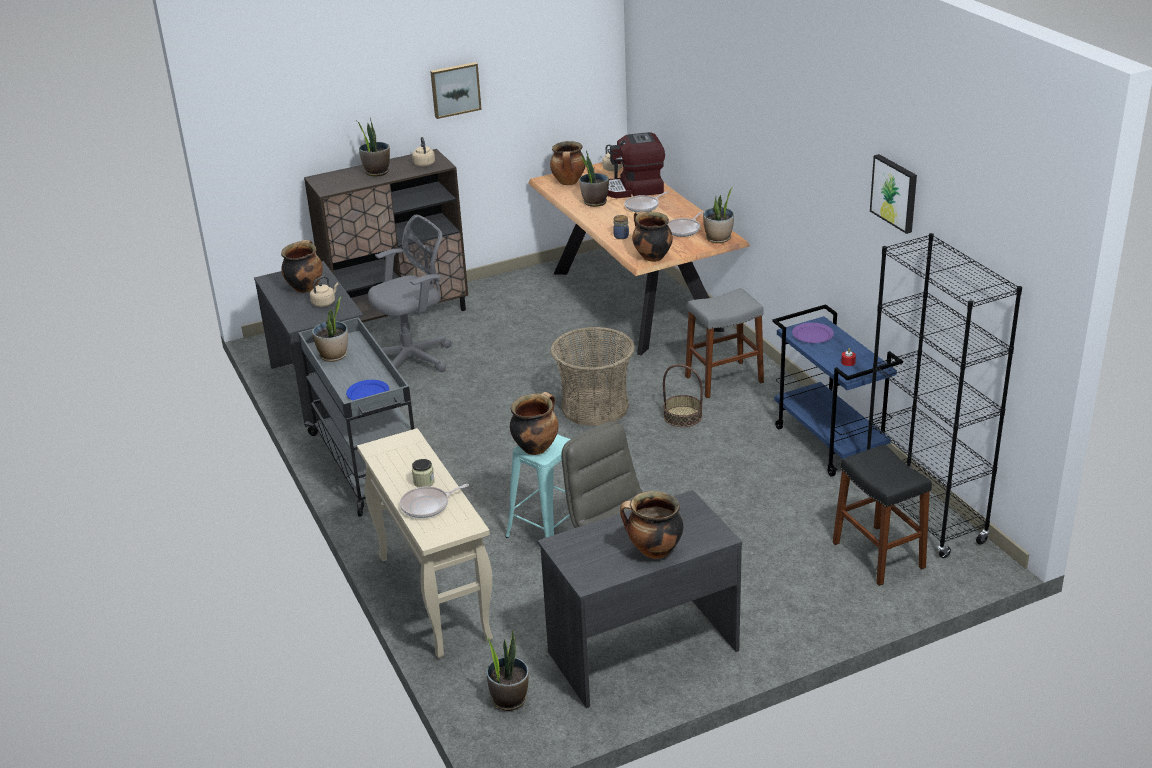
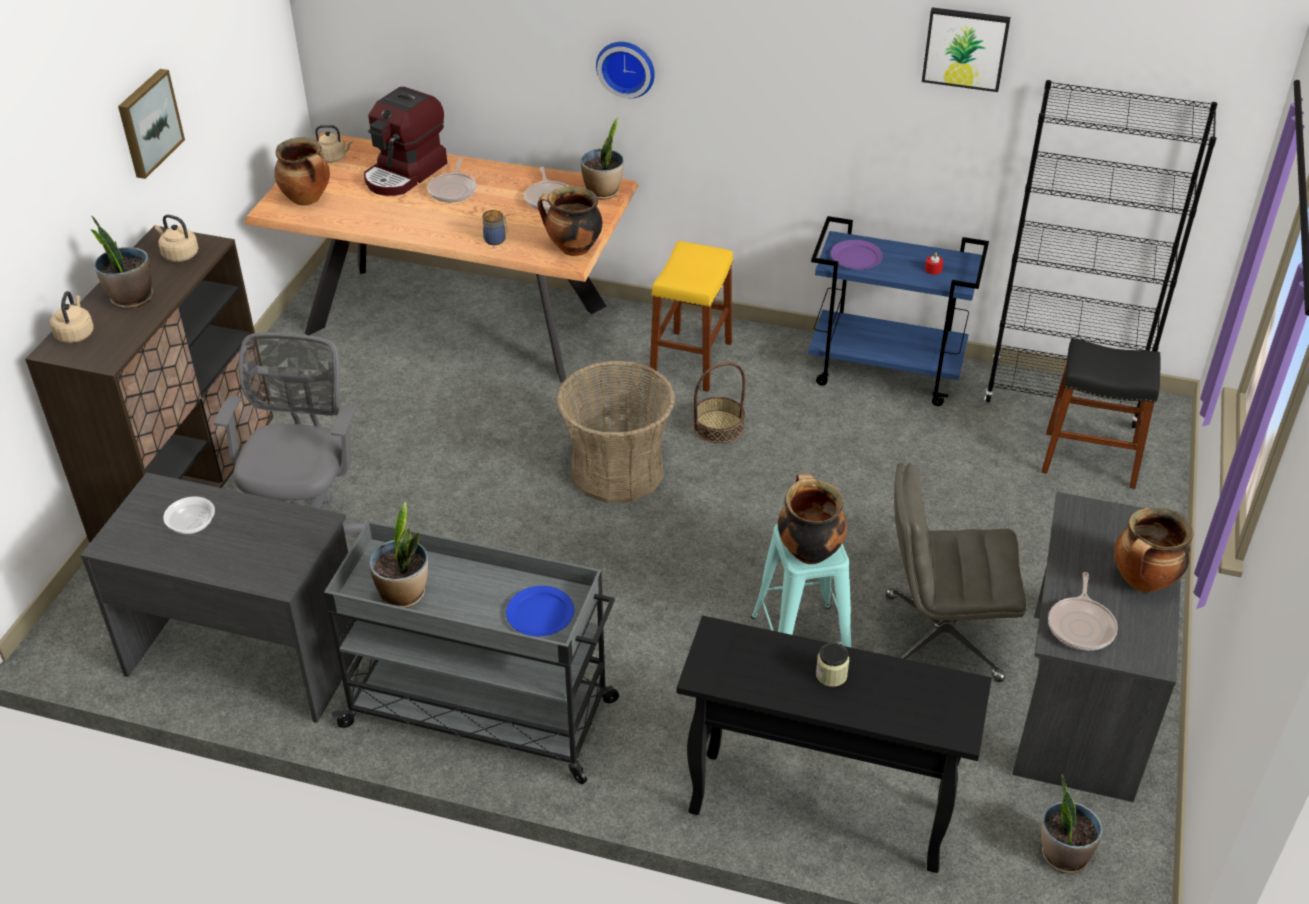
camera: 50 degrees left, 10 degrees up
cooking pot [281,240,323,293] -> bowl [163,496,215,534]
beige kettle [310,276,339,307] -> beige kettle moved to [50,291,94,343]
beige console table [357,428,493,658] -> black console table [677,616,992,873]
frying pan [400,484,469,518] -> frying pan moved to [1048,572,1118,651]
potted plant [579,151,609,207] -> none
grey stool [685,288,764,398] -> yellow stool [650,241,733,392]
none -> wall clock [596,42,655,98]

